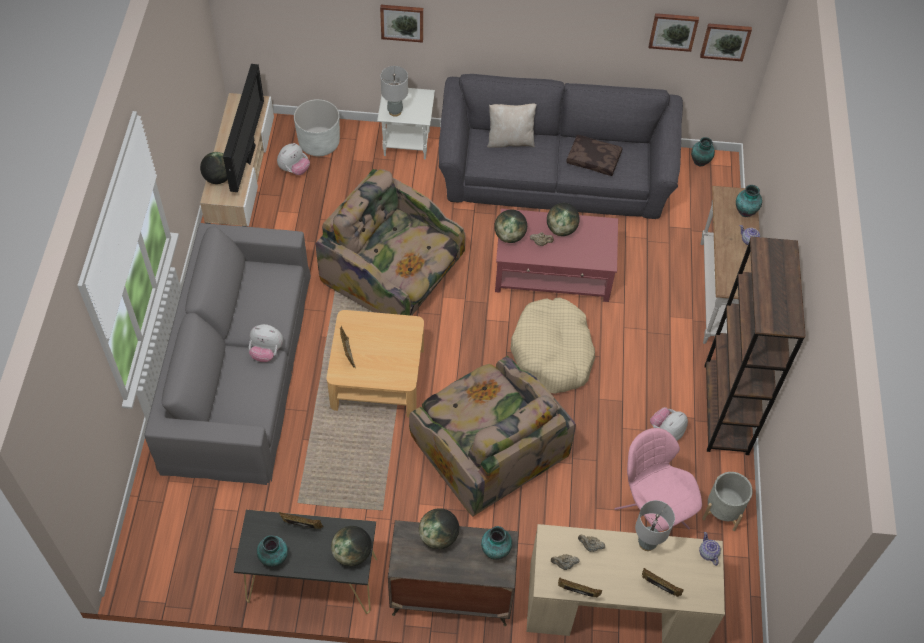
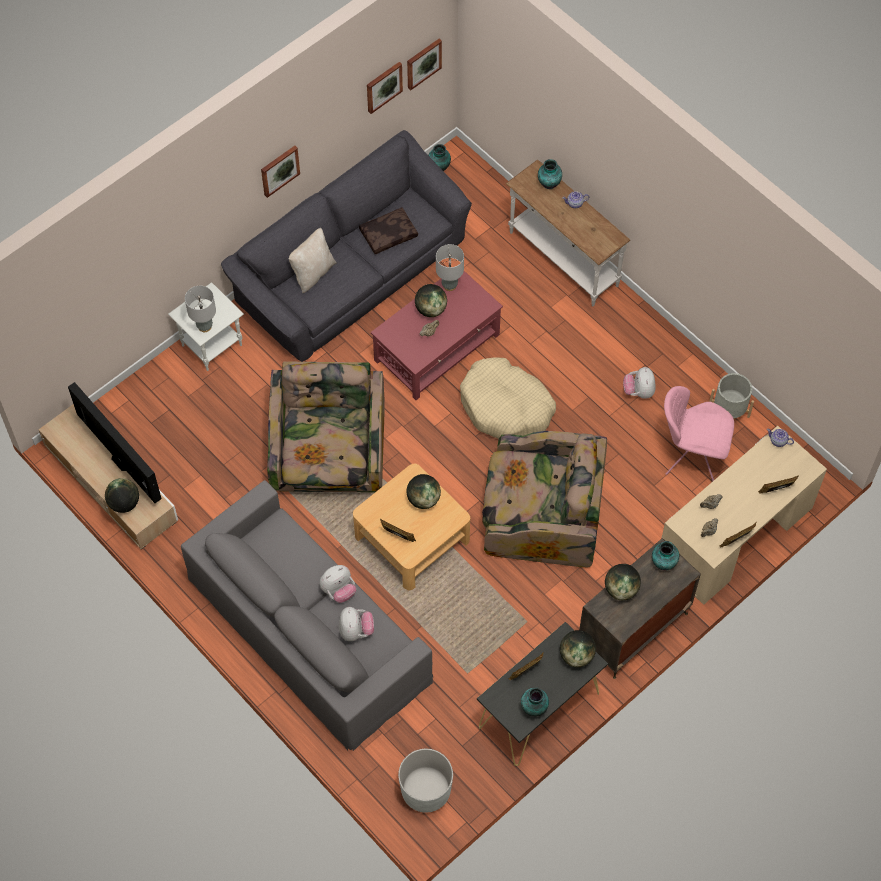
camera: 45 degrees left, 5 degrees up
plush toy [277,143,310,175] -> plush toy moved to [339,607,374,641]
white planter [294,99,340,156] -> white planter moved to [398,749,453,813]
armchair [316,169,466,316] -> armchair turned 105 degrees clockwise [267,361,385,493]
picture [380,5,423,43] -> picture moved to [261,146,300,198]
globe [494,209,527,243] -> globe moved to [407,474,441,509]
grey table lamp [635,500,675,551] -> grey table lamp moved to [436,244,464,291]
brown bookcase [705,237,806,455] -> none

